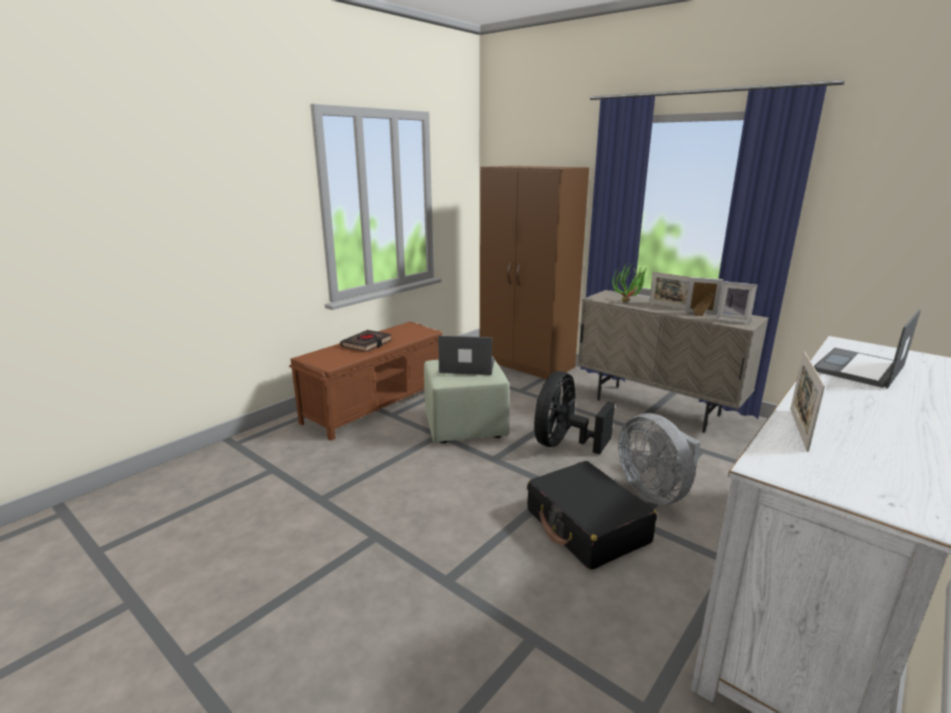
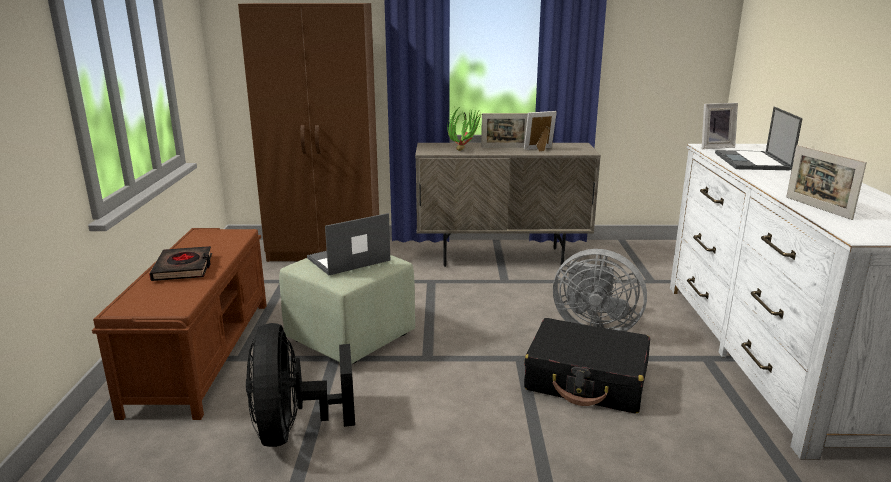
camera: 40 degrees left, 0 degrees up
black fan [534,371,615,454] -> black fan moved to [246,323,355,447]
picture frame [716,281,757,324] -> picture frame moved to [702,103,738,149]

